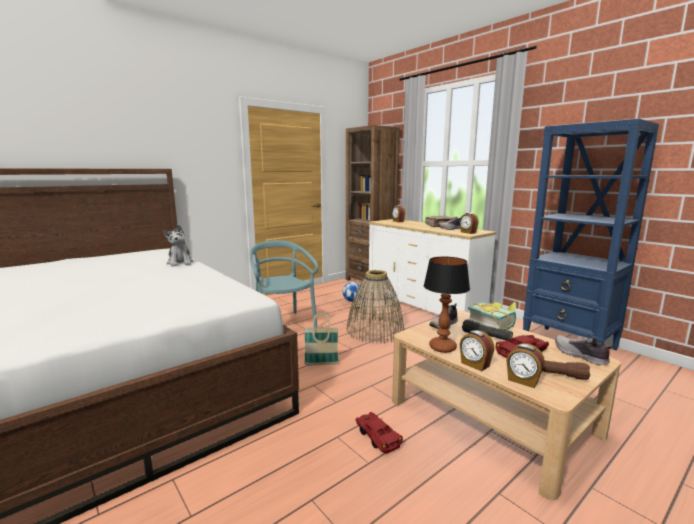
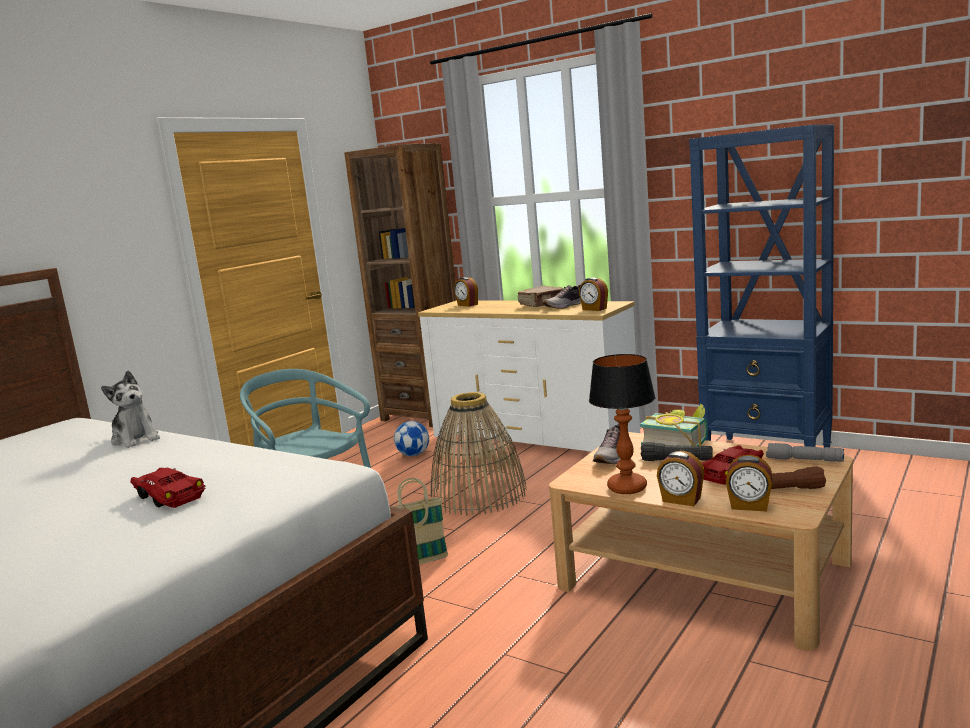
camera: 15 degrees left, 0 degrees up
red toy car [355,412,403,454] -> red toy car moved to [130,468,205,508]
shoe [555,335,613,365] -> grey flashlight [766,443,844,462]

